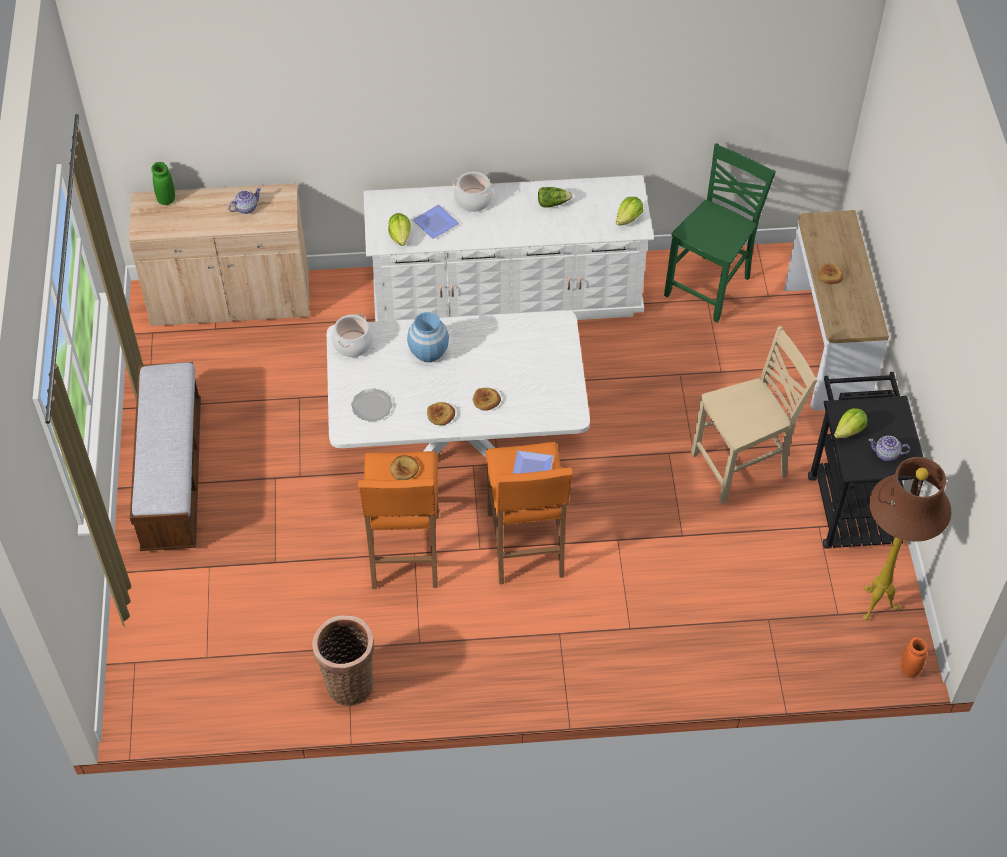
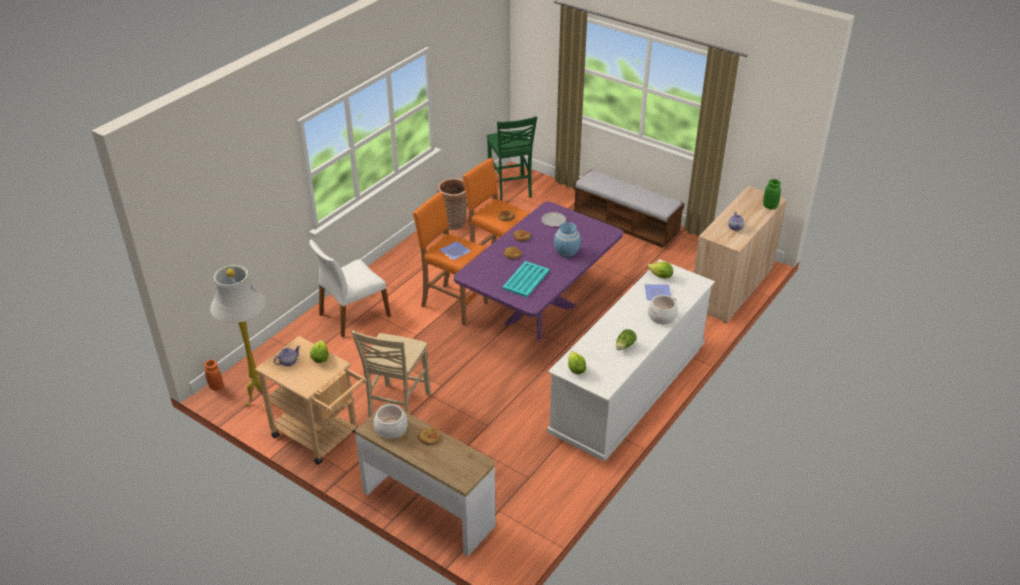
camera: 130 degrees right, 15 degrees down
white dining table [327,310,590,457] -> purple dining table [454,202,623,340]
cooking pot [331,314,373,357] -> cooking pot moved to [374,404,408,439]
green chair [664,143,776,322] -> green chair moved to [486,116,537,201]
black cart [808,372,924,549] -> beige cart [255,336,367,465]
brown floor lamp [863,457,951,620] -> white floor lamp [210,265,266,406]
none -> white chair [309,239,391,338]
none -> turquoise tray [502,261,549,297]

